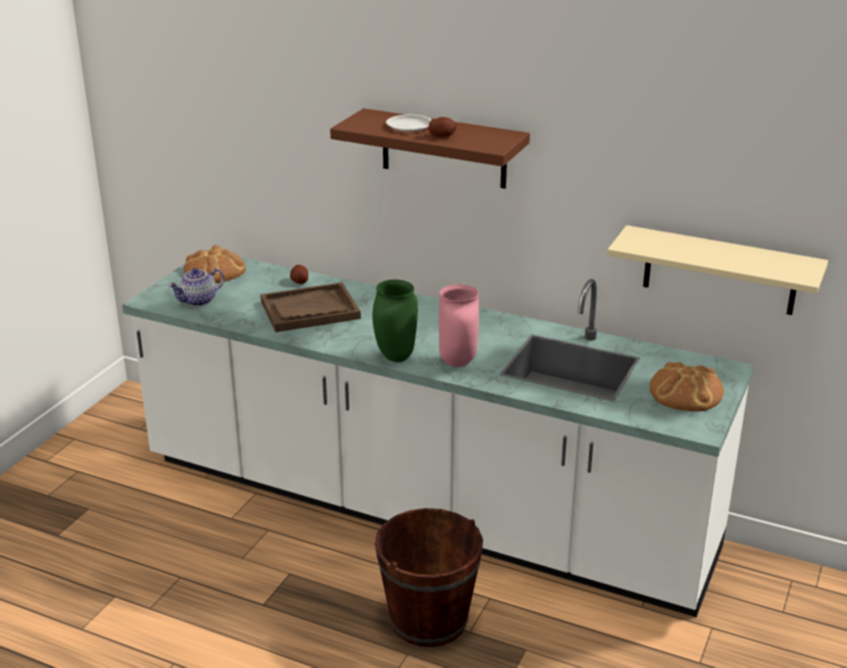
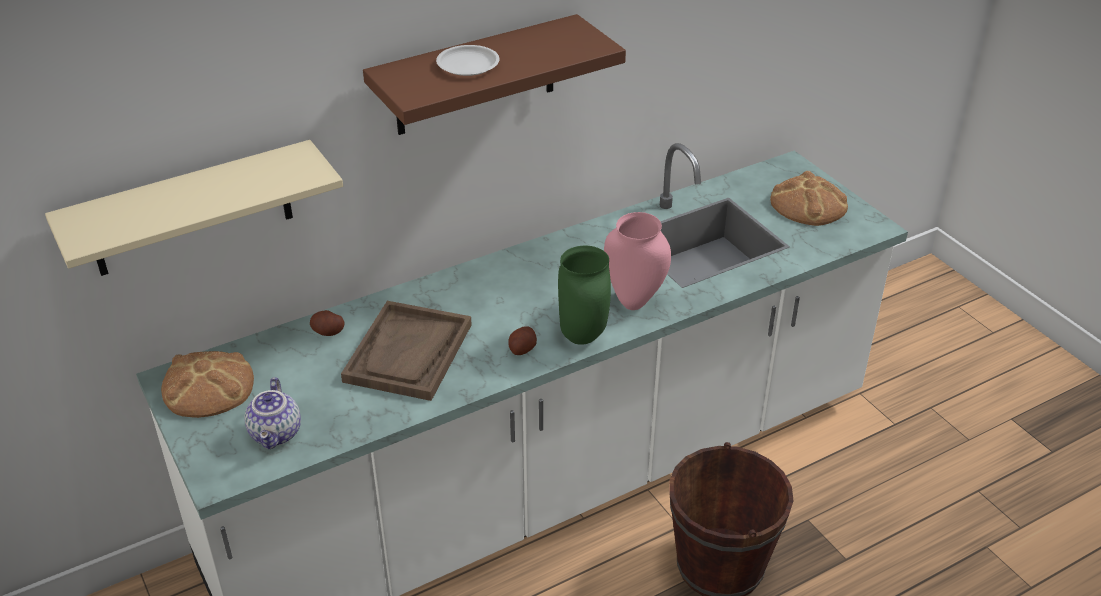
camera: 55 degrees left, 10 degrees up
potato [428,117,457,137] -> potato moved to [508,326,537,355]
beige shelf [607,225,828,315] -> beige shelf moved to [45,140,343,276]

